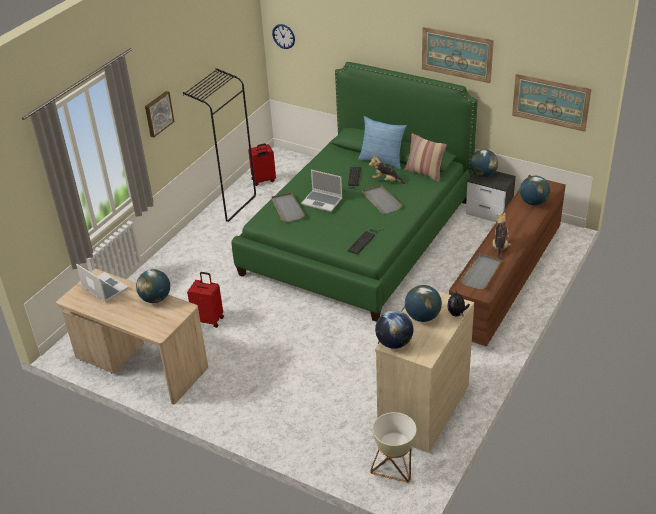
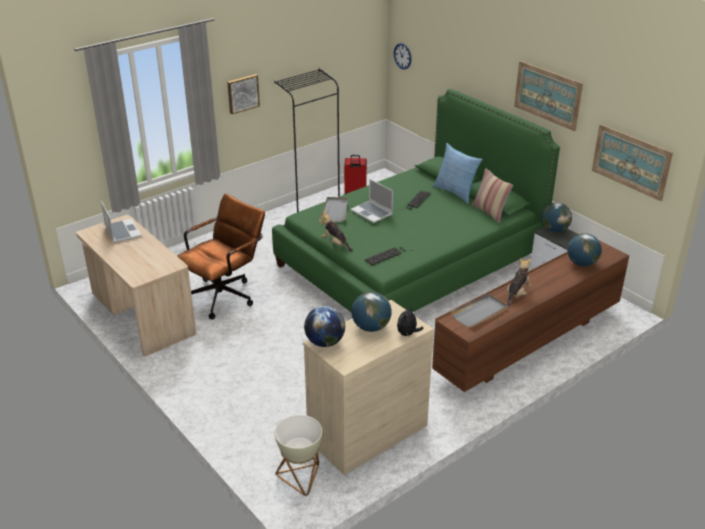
camera: 20 degrees right, 5 degrees down
globe [136,269,170,303] -> none
red suitcase [187,272,224,328] -> brown office chair [177,194,265,320]
grey tray [362,185,403,214] -> none
plush toy [369,155,405,184] -> plush toy moved to [319,212,353,251]

